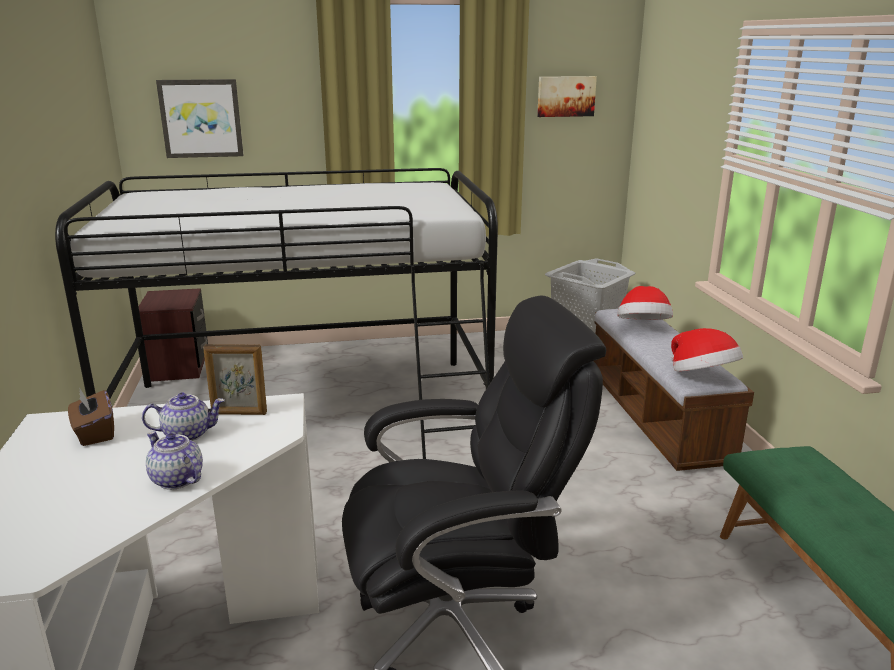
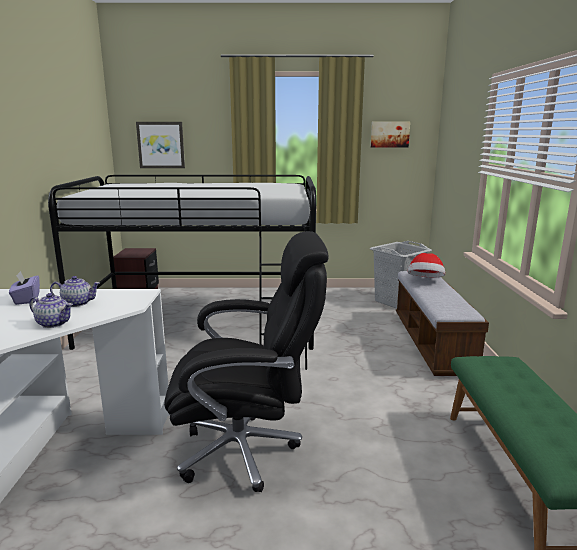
camera: 10 degrees right, 5 degrees down
brown tissue box [68,389,114,446] -> purple tissue box [9,271,40,305]
teapot [146,431,203,490] -> teapot turned 150 degrees clockwise [29,293,73,328]
picture frame [203,344,267,415] -> none
hat [671,328,743,371] -> none

